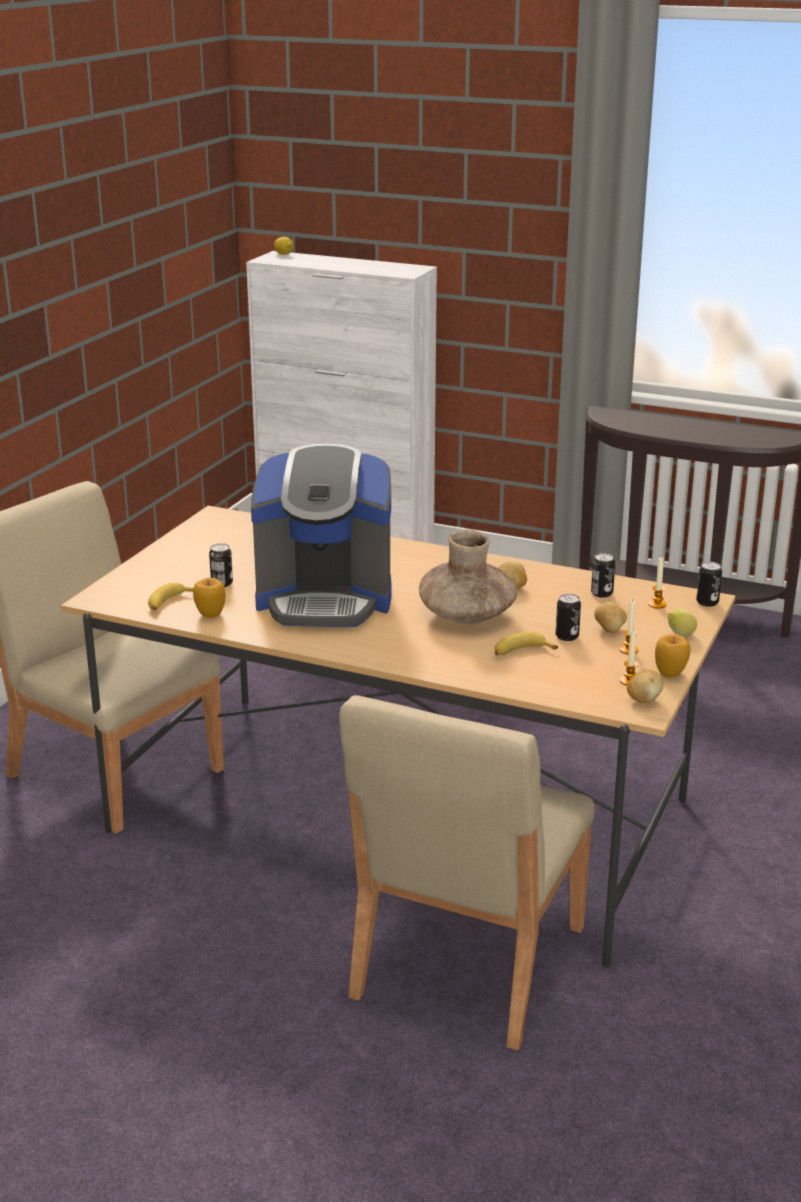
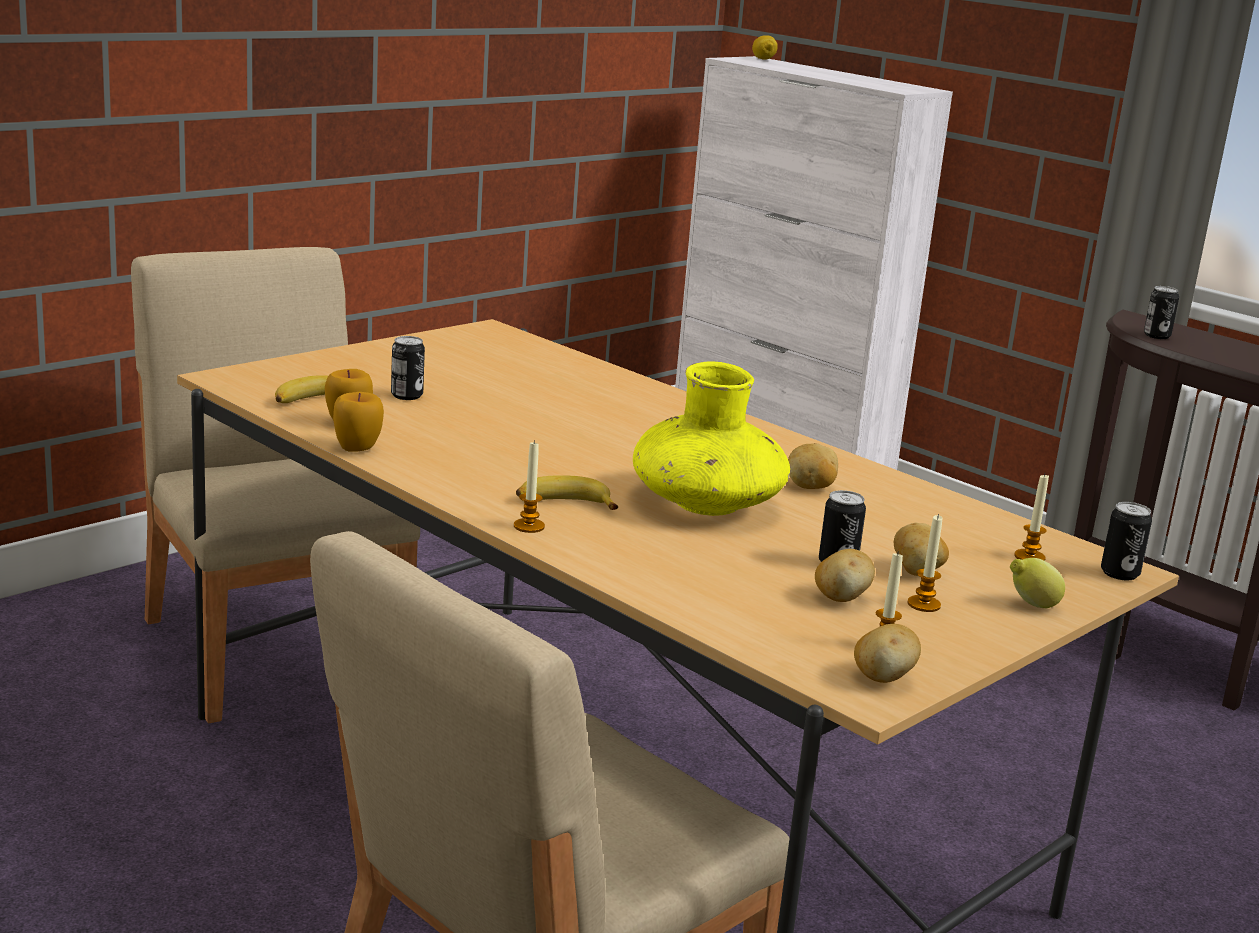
camera: 20 degrees right, 5 degrees down
coffee machine [251,444,391,627] -> none
brown vase [419,529,517,624] -> yellow vase [633,361,790,516]
banana [495,632,558,656] -> banana moved to [516,475,618,510]
can [591,553,615,598] -> can moved to [1144,286,1179,339]
apple [655,634,691,678] -> apple moved to [333,392,384,452]
none -> candle [514,440,545,533]
none -> potato [815,549,875,602]

